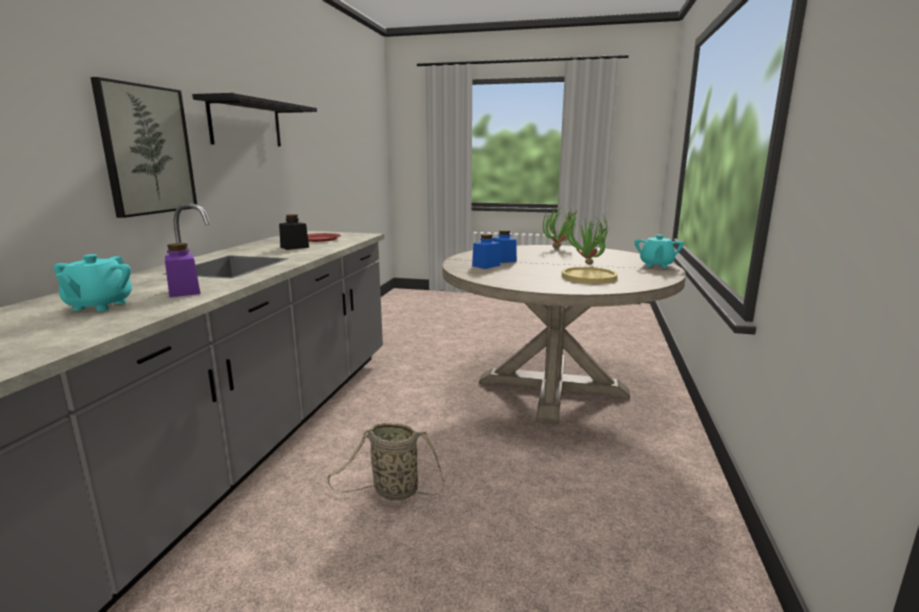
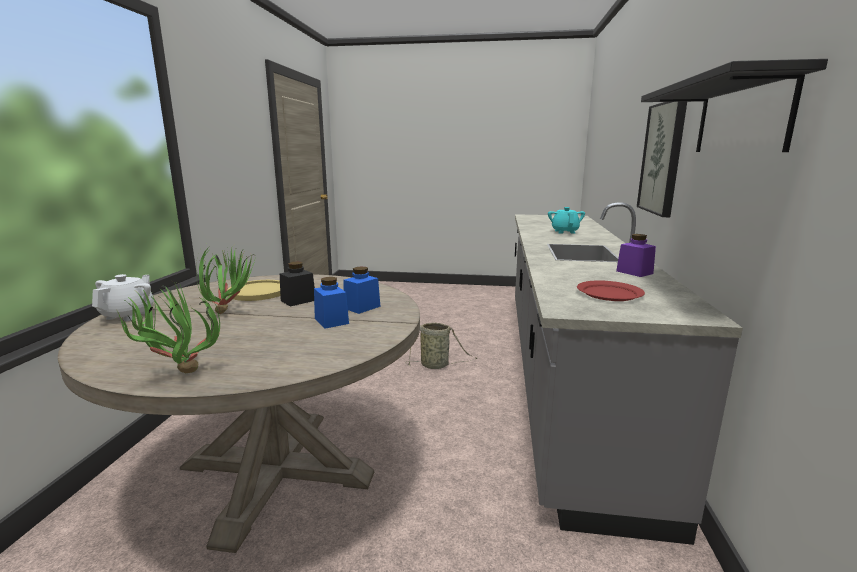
camera: 175 degrees right, 0 degrees up
purple jar [165,243,201,297] -> purple jar moved to [616,234,656,277]
black jar [279,214,309,250] -> black jar moved to [280,261,315,306]
turquoise teapot [635,235,684,268] -> white teapot [92,274,154,321]

